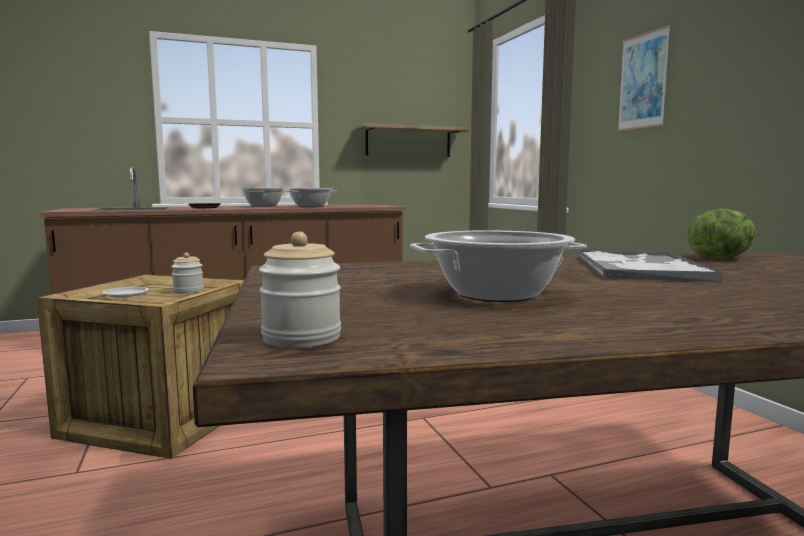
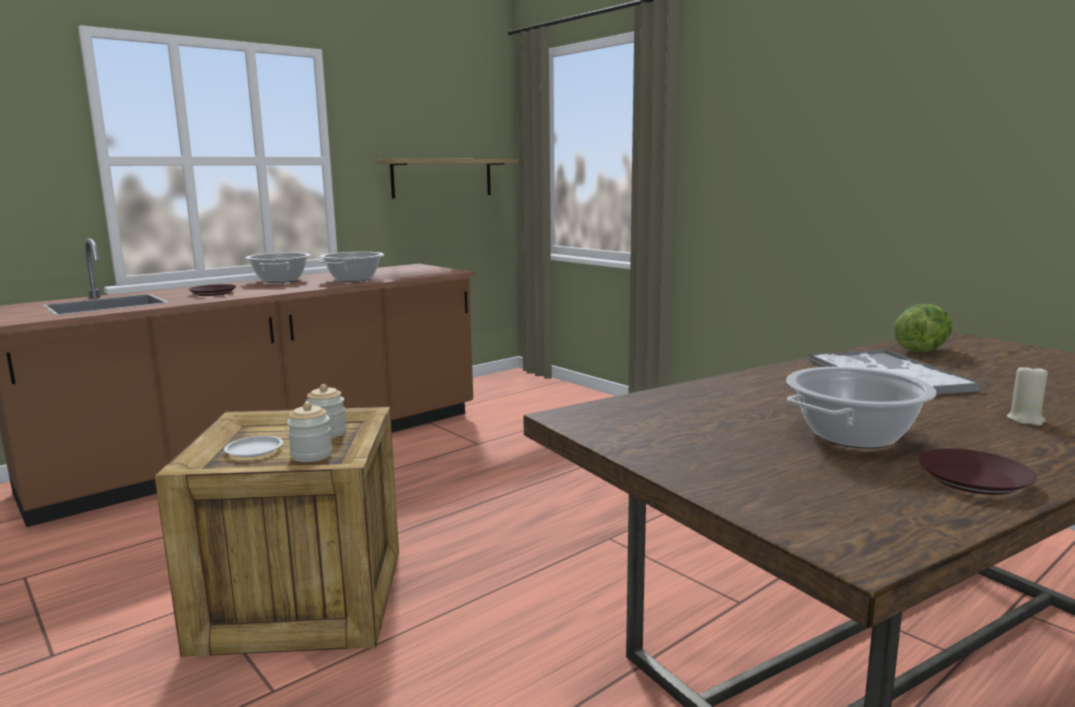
camera: 20 degrees left, 5 degrees up
jar [259,232,341,348] -> jar moved to [287,402,332,462]
picture [617,25,671,131] -> none
none -> brown plate [919,449,1037,495]
none -> beige candle [1007,364,1048,426]

